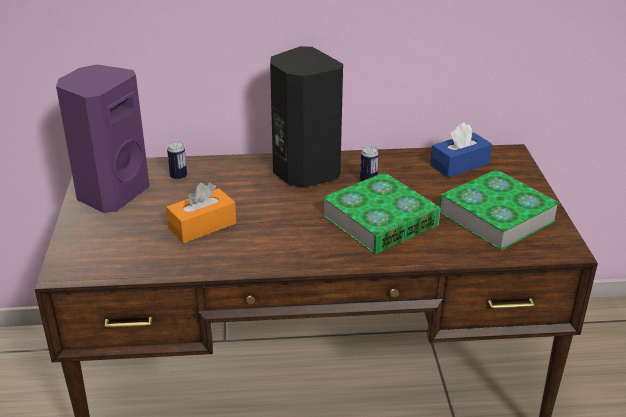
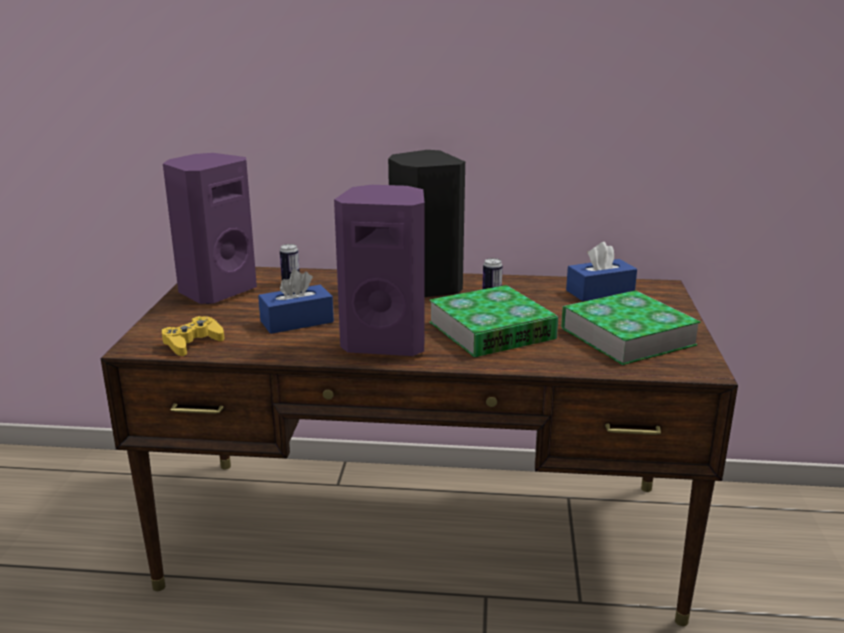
camera: 10 degrees right, 10 degrees down
orange tissue box [166,183,236,243] -> blue tissue box [258,269,334,334]
none -> yellow game controller [162,316,224,356]
none -> purple speaker [334,185,425,356]

